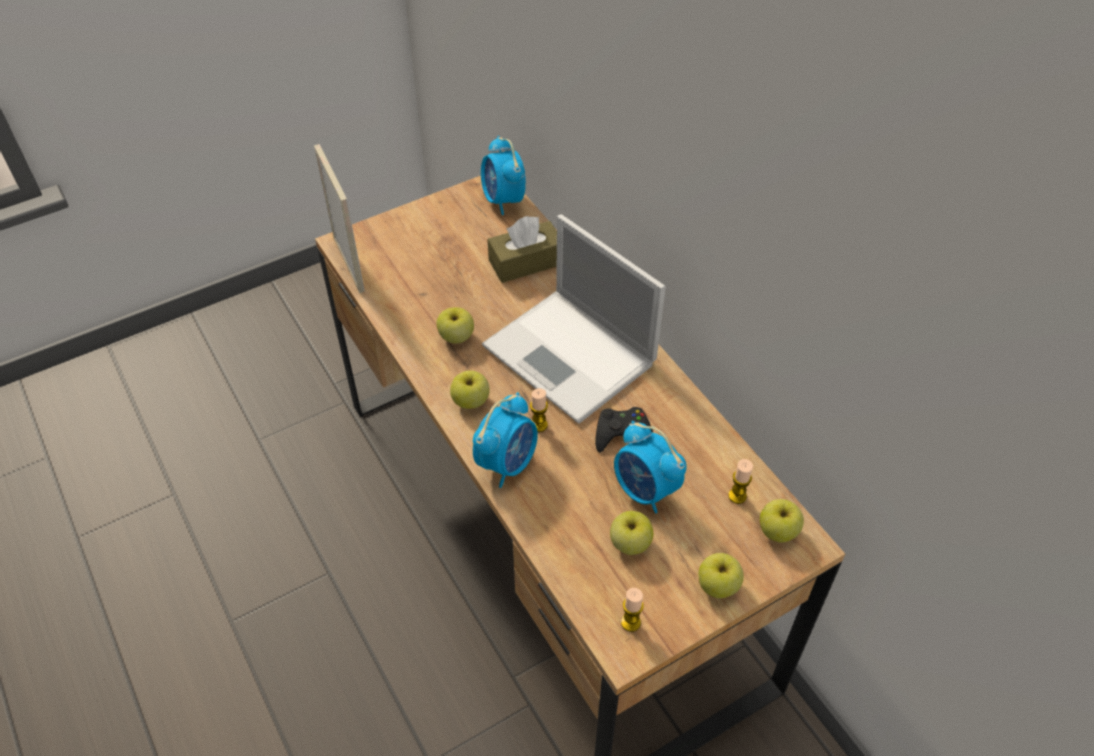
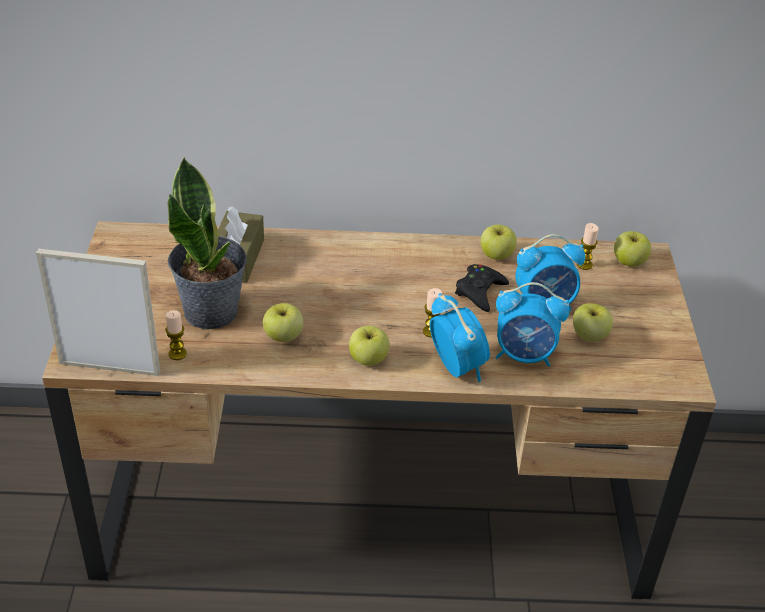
camera: 60 degrees left, 10 degrees down
alarm clock [481,136,526,215] -> alarm clock moved to [495,282,570,367]
laptop [482,214,666,424] -> none
candle [621,588,644,632] -> candle moved to [165,310,187,360]
apple [699,553,744,598] -> apple moved to [480,224,517,260]
none -> potted plant [168,157,247,330]

